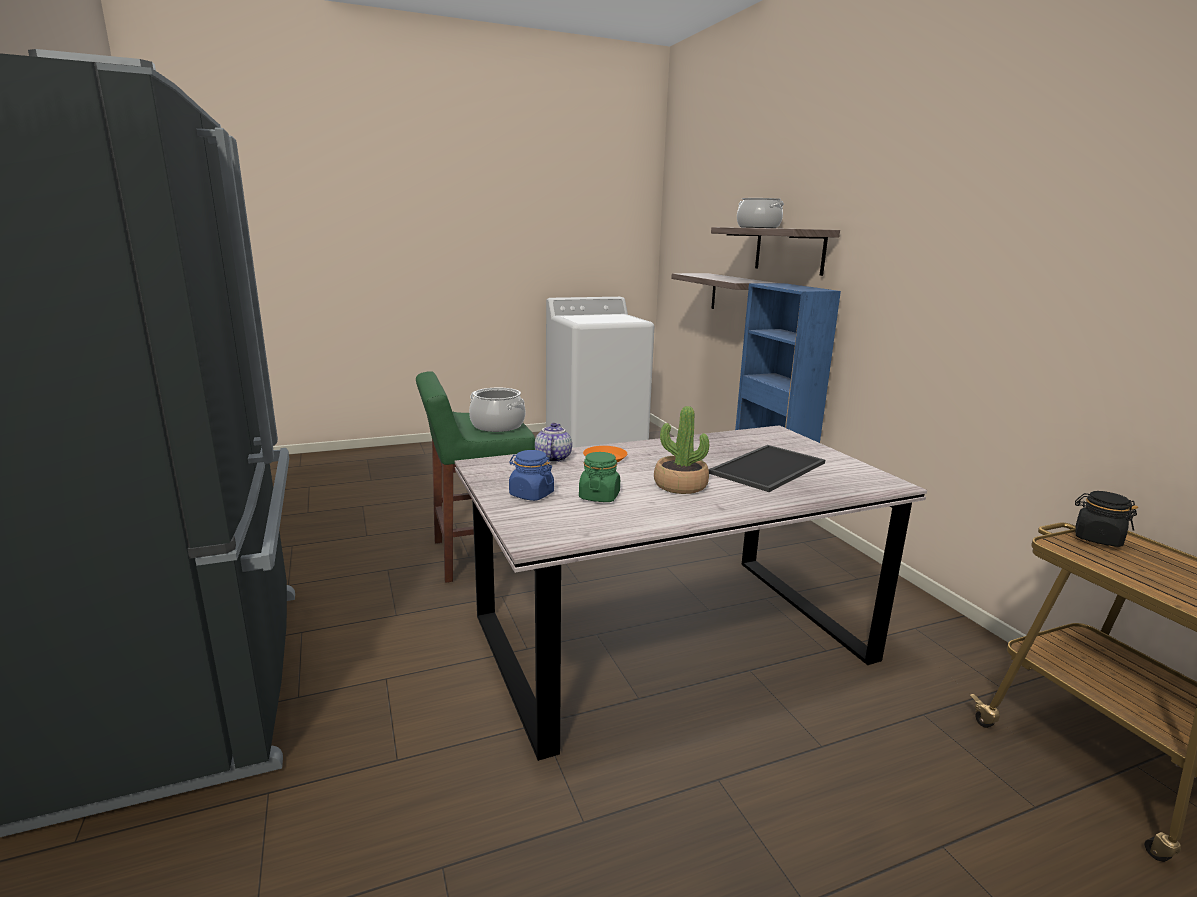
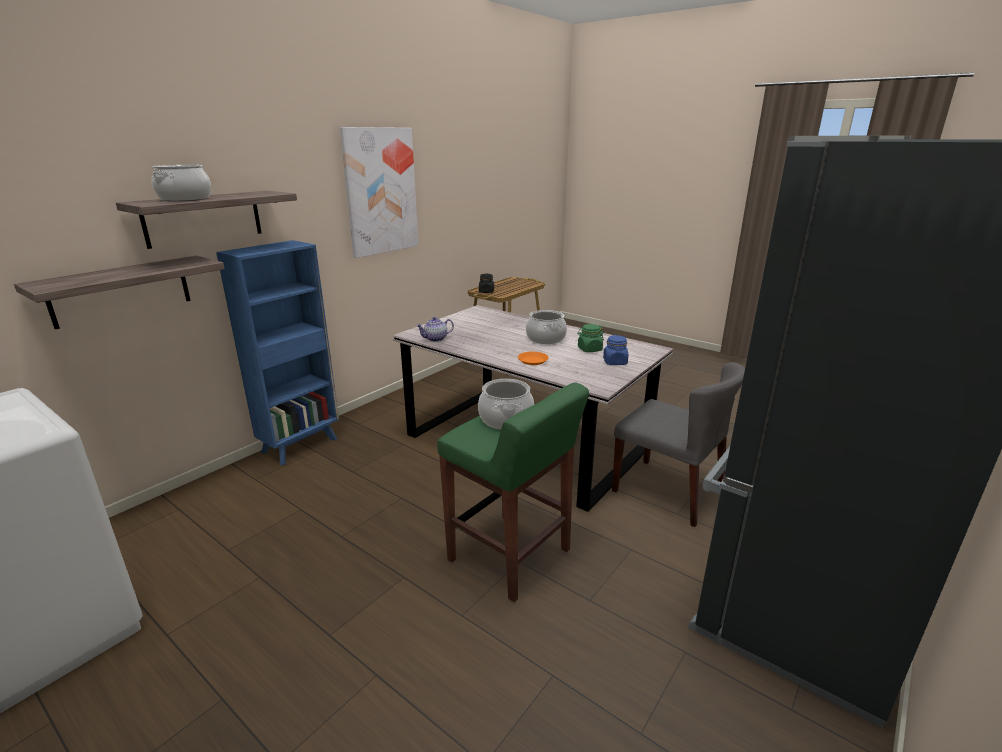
camera: 120 degrees left, 5 degrees up
teapot [535,423,572,462] -> teapot moved to [416,317,454,342]
potted plant [654,406,709,494] -> cooking pot [526,310,567,344]
tray [709,445,825,492] -> none
none -> picture [340,127,419,258]
none -> grey chair [612,362,745,527]

